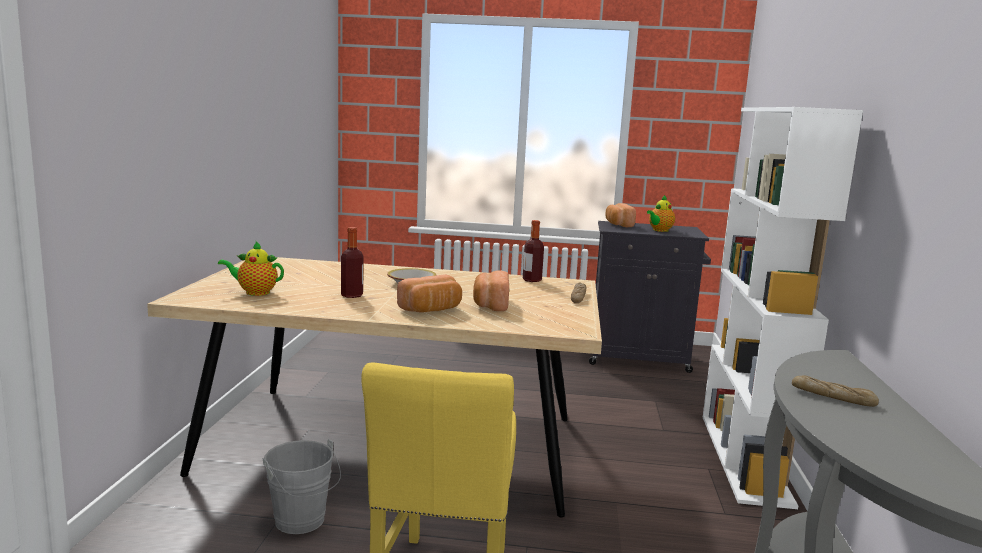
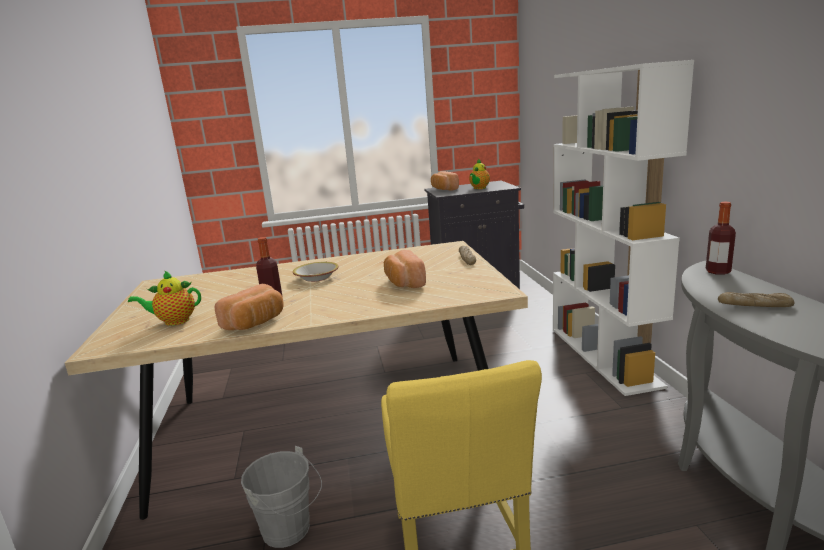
camera: 15 degrees left, 5 degrees up
bread [397,274,462,313] -> bread moved to [215,284,284,330]
bottle [523,220,544,282] -> bottle moved to [706,202,736,275]

